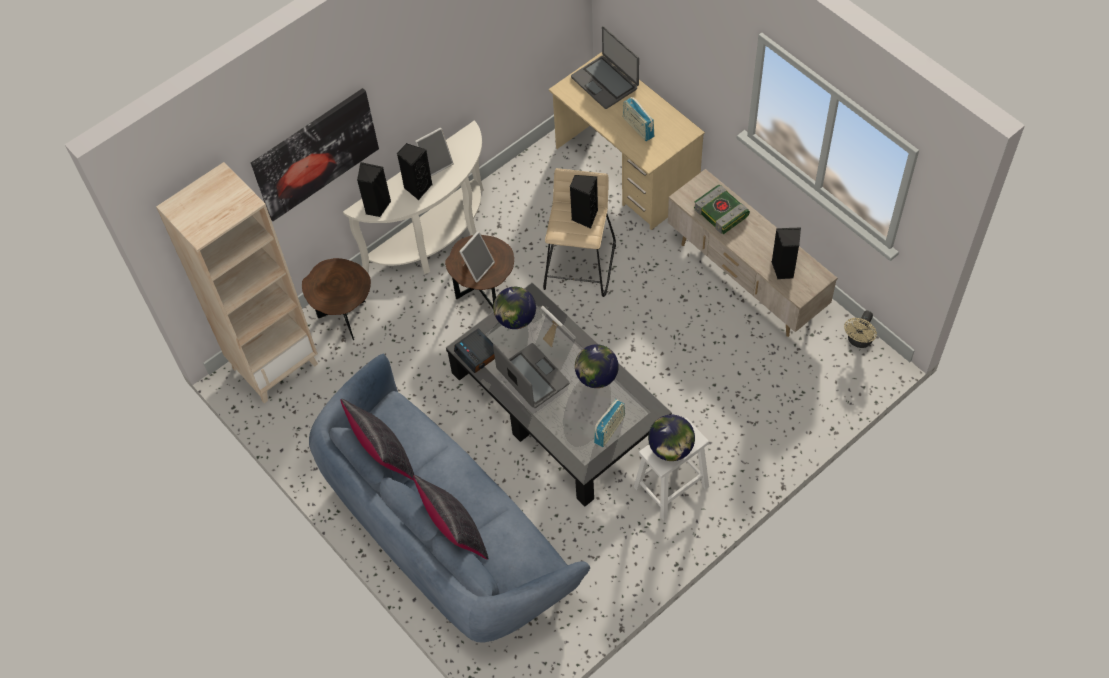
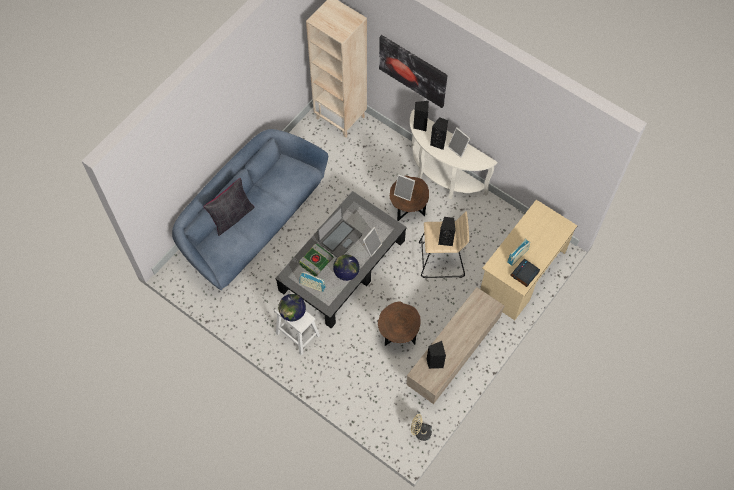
camera: 75 degrees right, 5 degrees up
brown side table [302,258,371,340] -> brown side table moved to [378,301,421,346]
black pillow [340,399,414,481] -> none
alarm clock [454,328,495,373] -> alarm clock moved to [510,259,540,287]
globe [493,287,536,329] -> none
laptop [571,26,639,109] -> none
book [694,185,750,234] -> book moved to [299,243,333,277]

